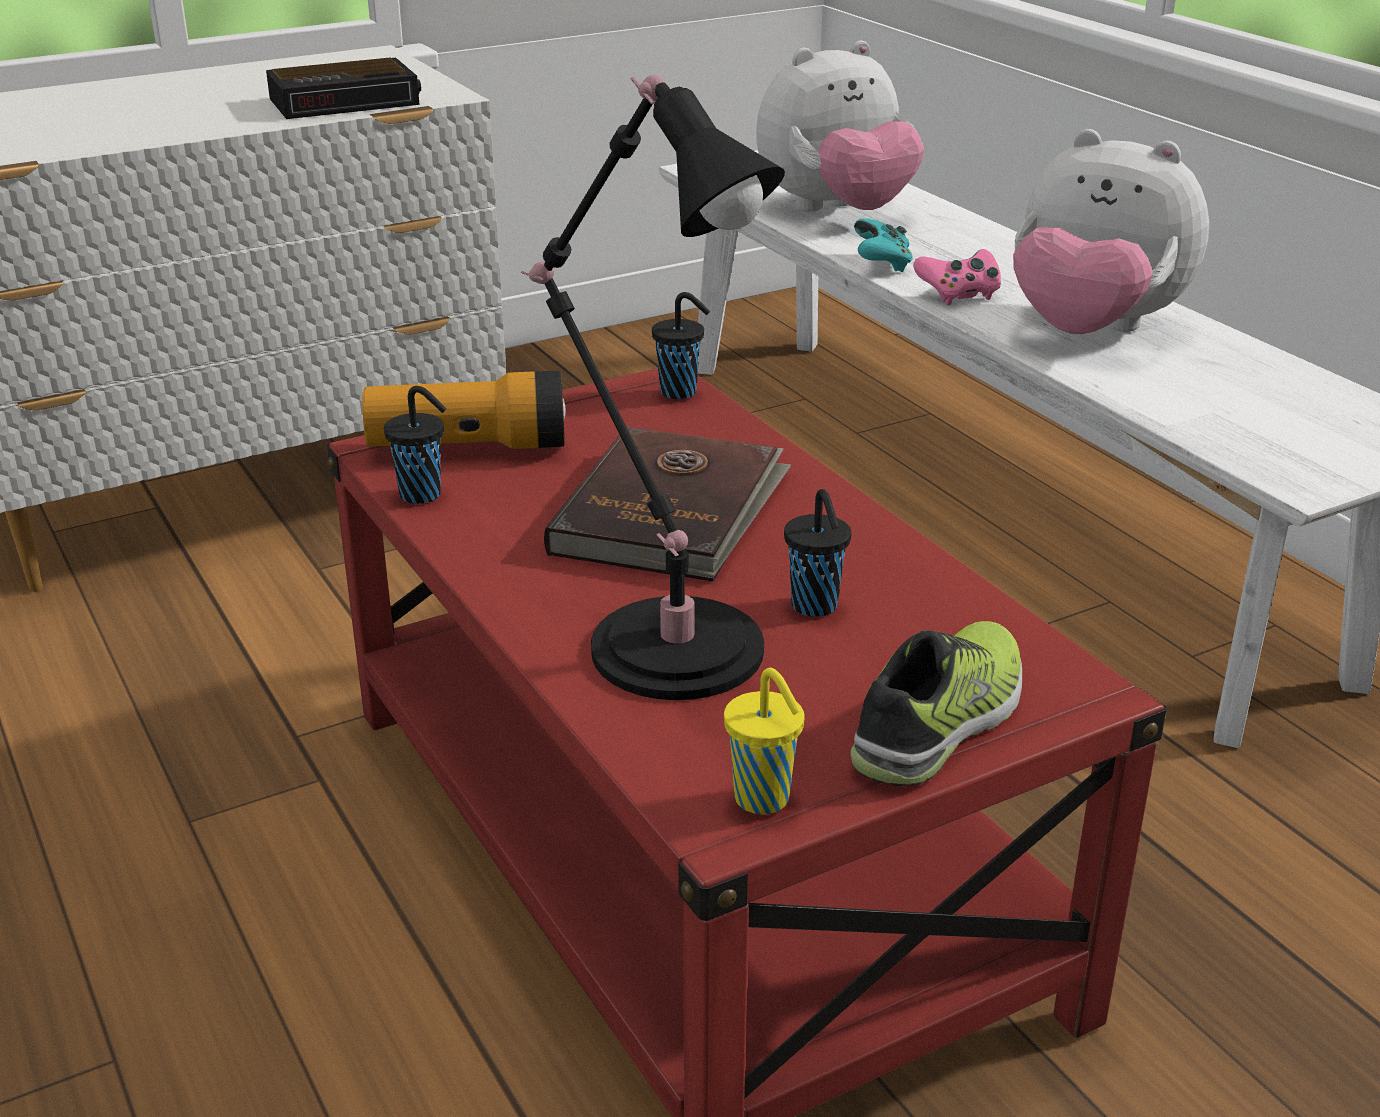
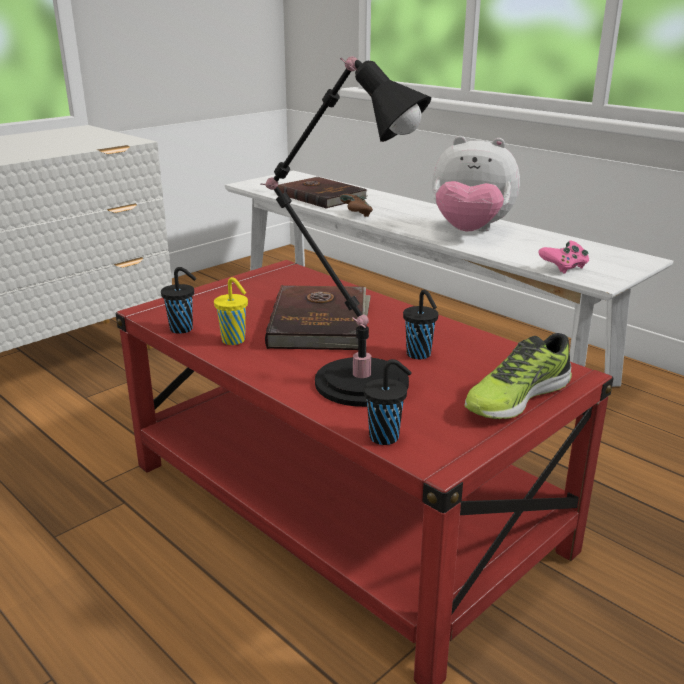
camera: 15 degrees left, 5 degrees down
alarm clock [266,58,421,119] -> none
flashlight [362,371,566,449] -> none
black cup [652,292,710,399] -> black cup moved to [364,359,412,445]
yellow cup [724,668,804,814] -> yellow cup moved to [214,277,248,345]
plush toy [756,40,924,212] -> brown book [278,177,367,209]
shoe [851,621,1022,786] -> shoe turned 150 degrees counterclockwise [464,333,572,419]
turquoise game controller [854,218,913,272] -> brown game controller [340,194,373,217]
pink game controller [913,249,1001,305] -> pink game controller moved to [538,241,589,274]

